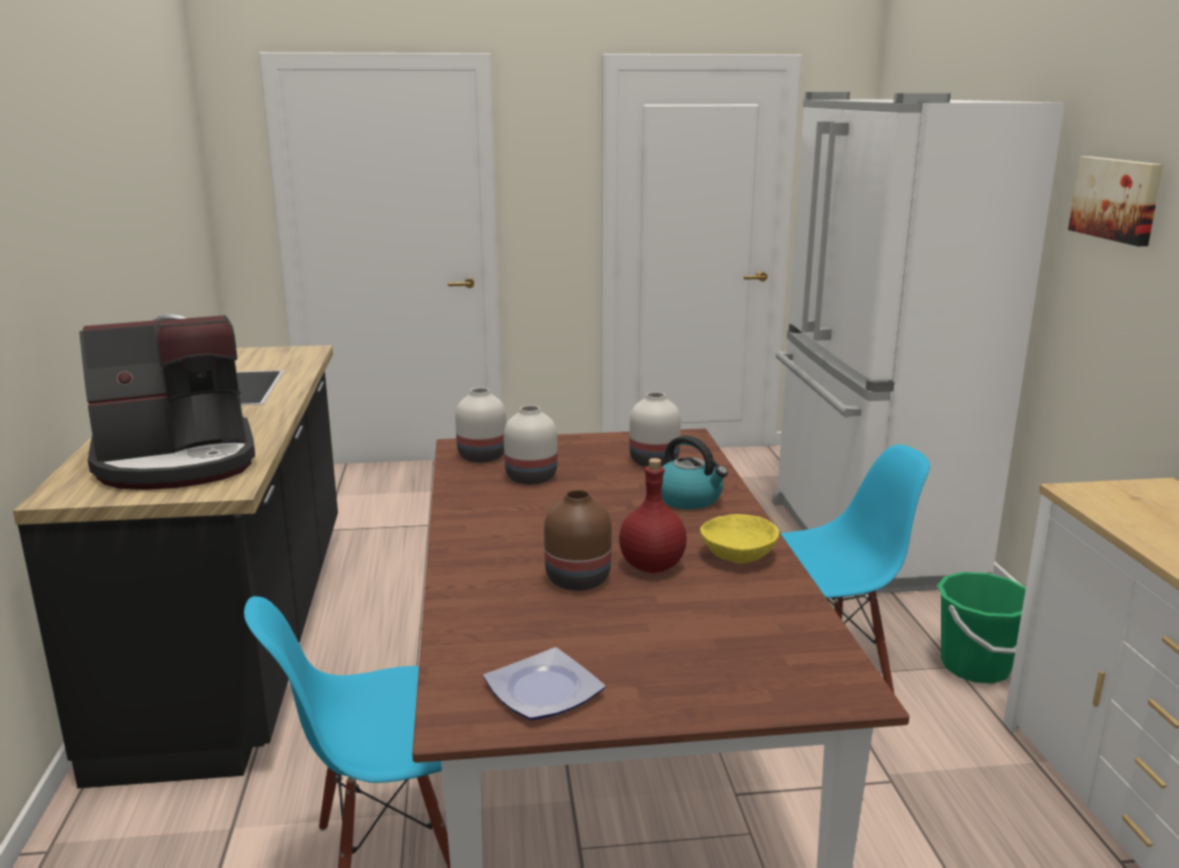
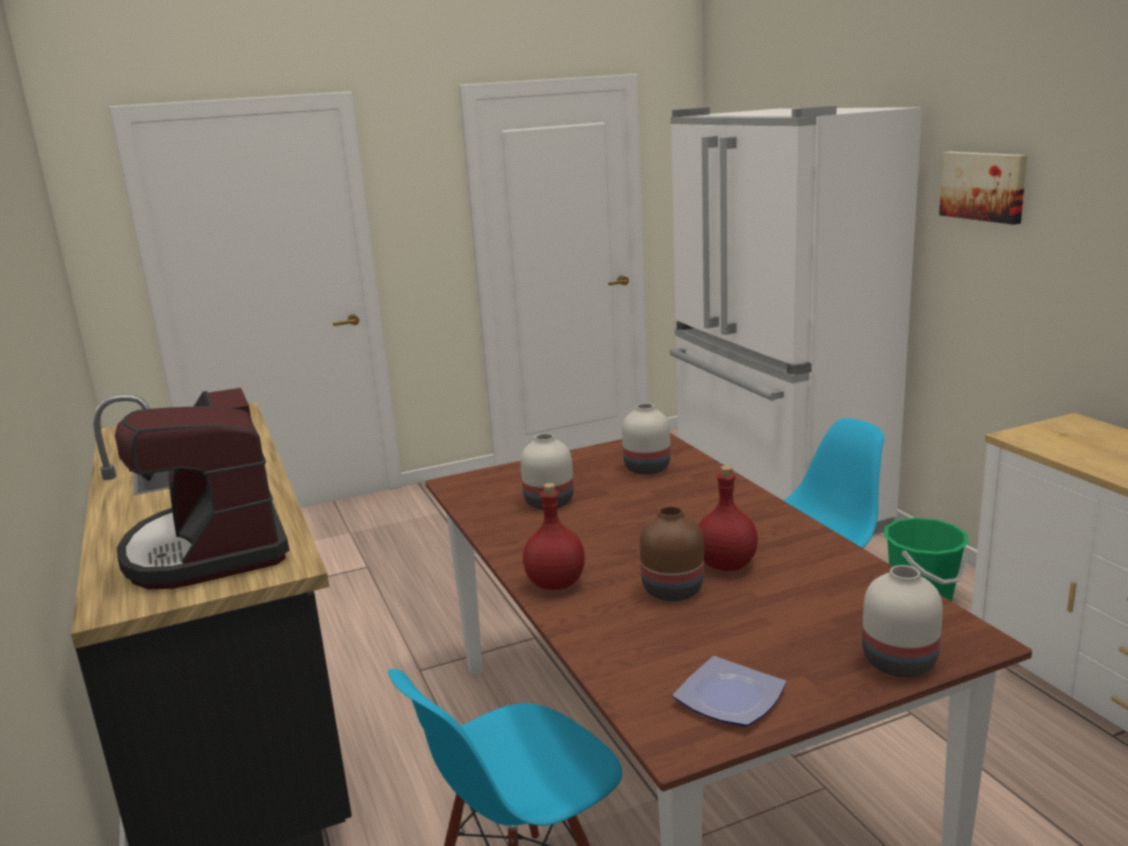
camera: 15 degrees left, 0 degrees up
coffee machine [79,315,255,490] -> coffee machine turned 105 degrees clockwise [115,388,289,589]
white vase [455,388,506,463] -> white vase moved to [862,565,943,677]
kettle [661,436,728,509] -> none
yellow bowl [700,514,779,564] -> none
none -> red bottle [523,483,585,590]

